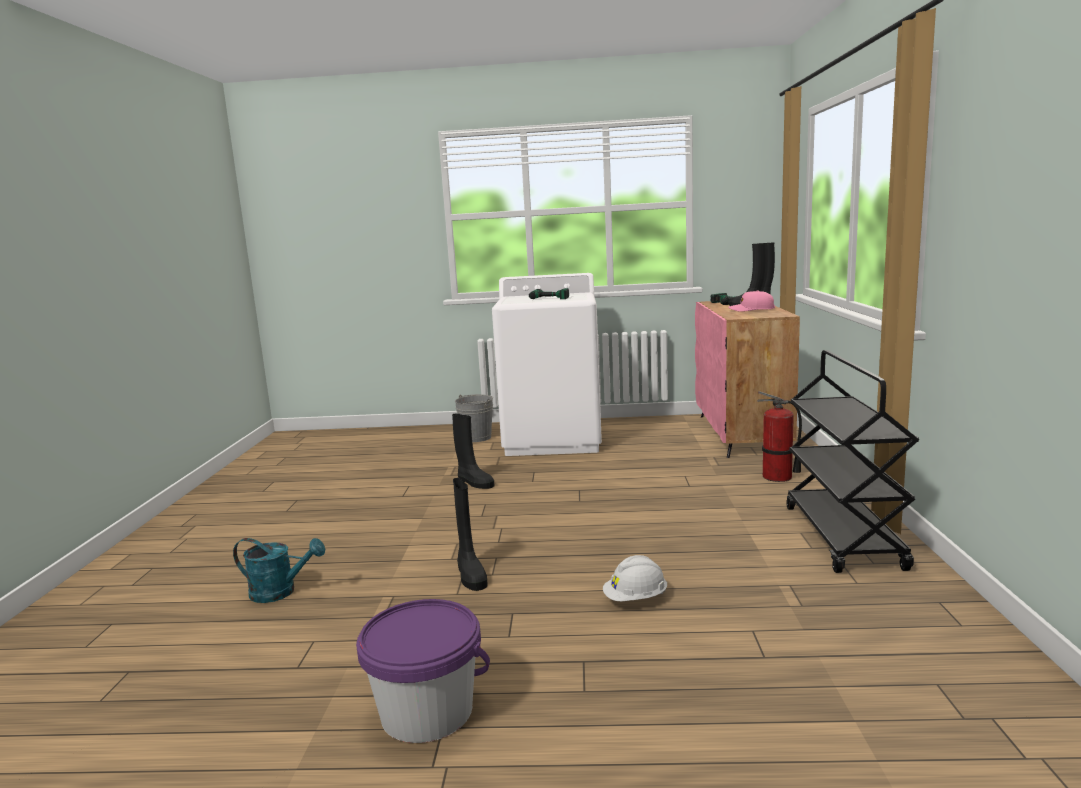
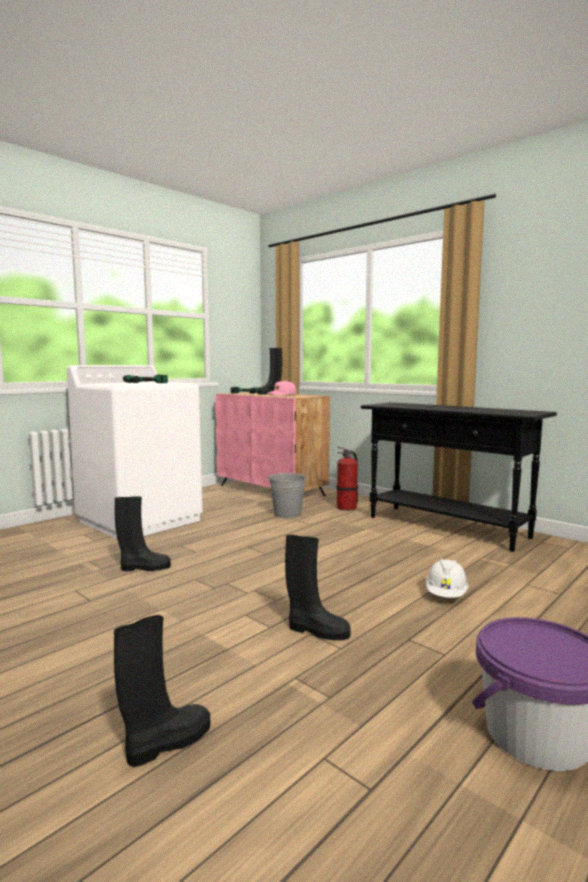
camera: 50 degrees left, 5 degrees down
turquoise watering can [233,538,325,603] -> black boot [114,615,210,767]
grey bucket [455,394,493,442] -> grey bucket moved to [269,473,308,518]
black cart [786,350,919,573] -> black console table [361,402,557,552]

